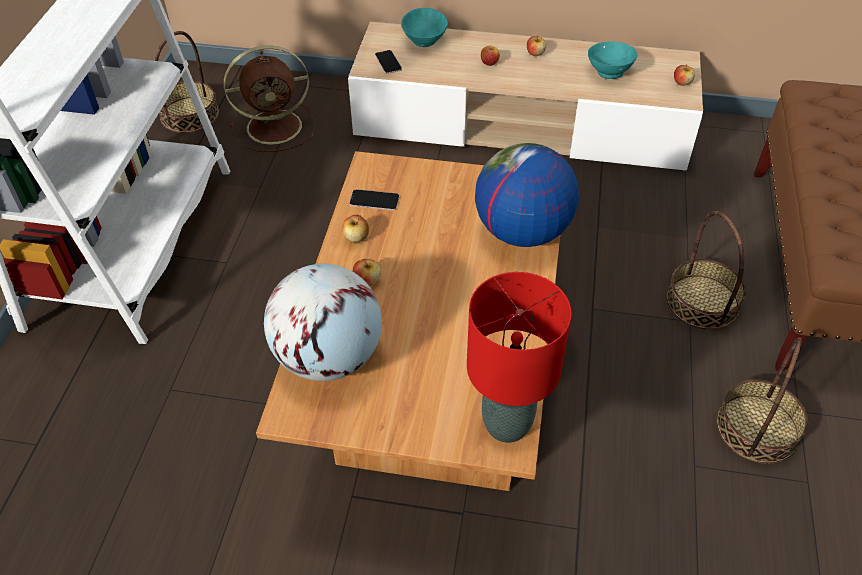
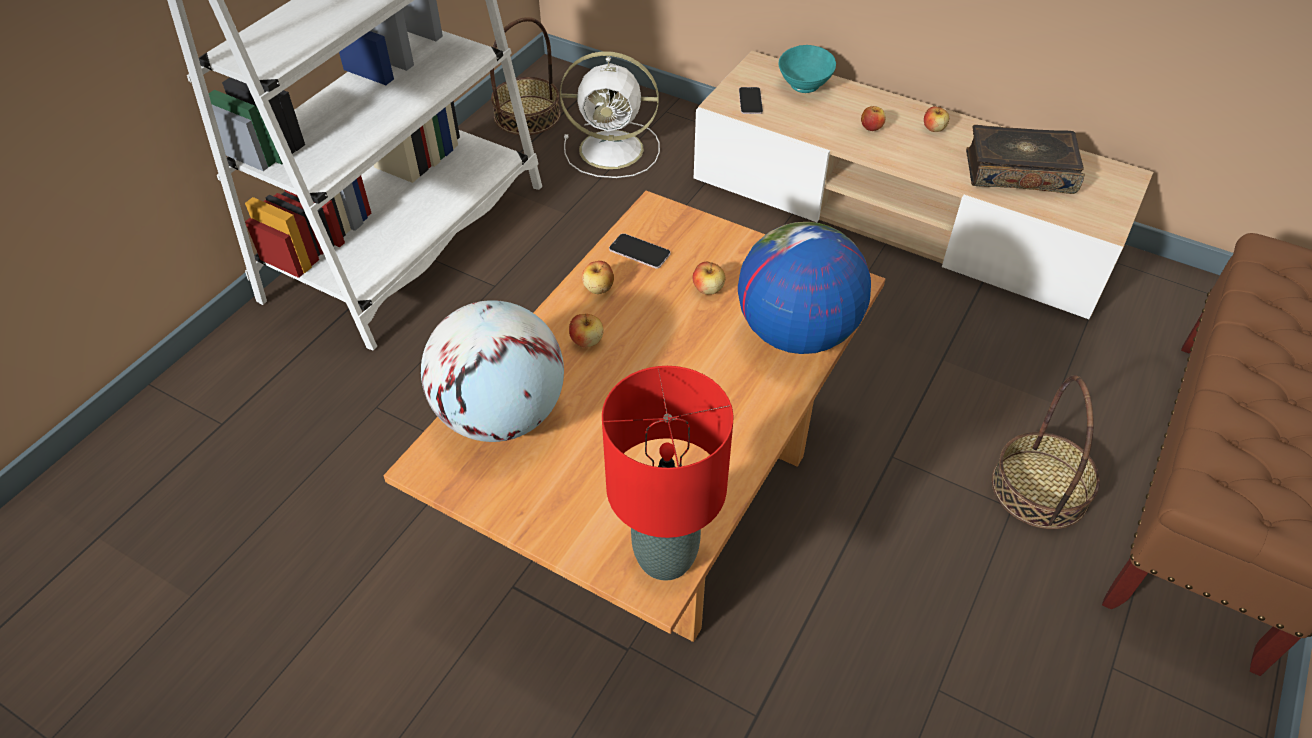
camera: 20 degrees right, 0 degrees up
brown fan [224,46,316,152] -> white fan [560,51,660,178]
turquoise bowl [588,41,638,79] -> book [966,125,1085,194]
apple [674,64,695,86] -> apple moved to [693,262,725,295]
basket [717,337,808,464] -> none

